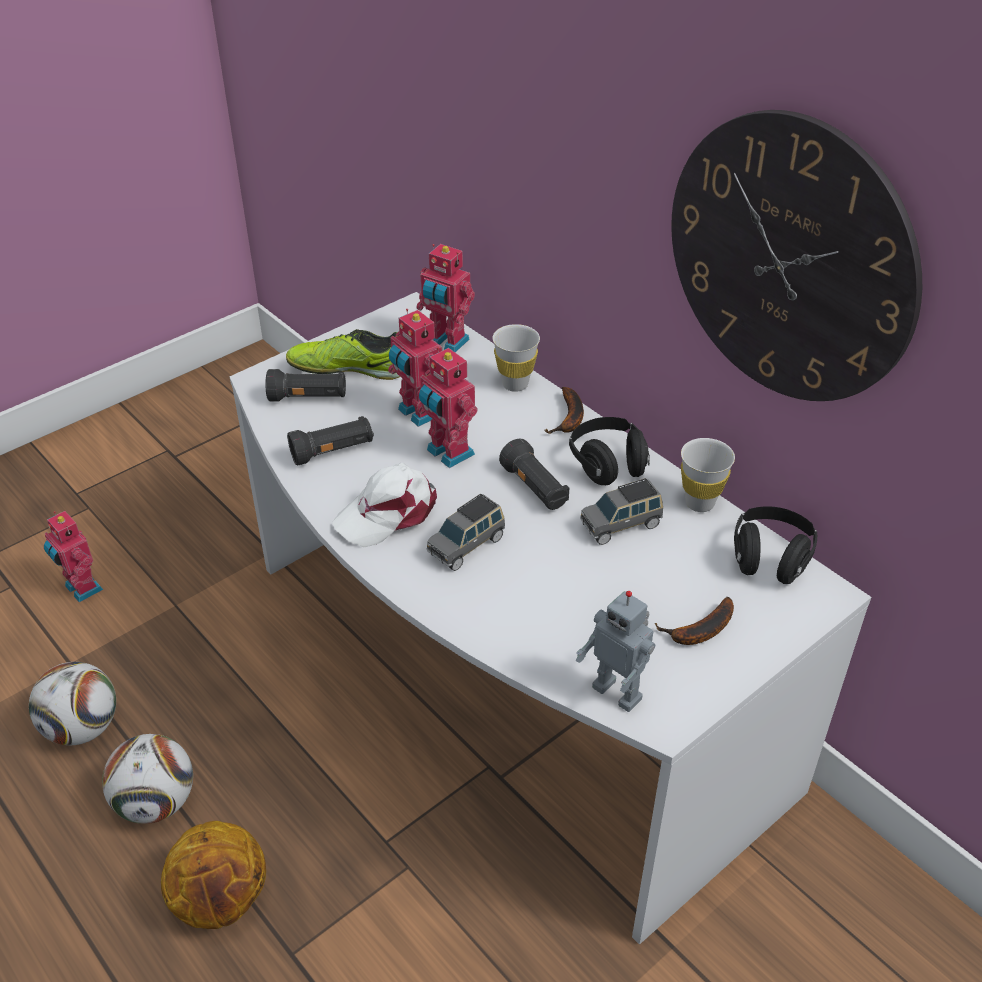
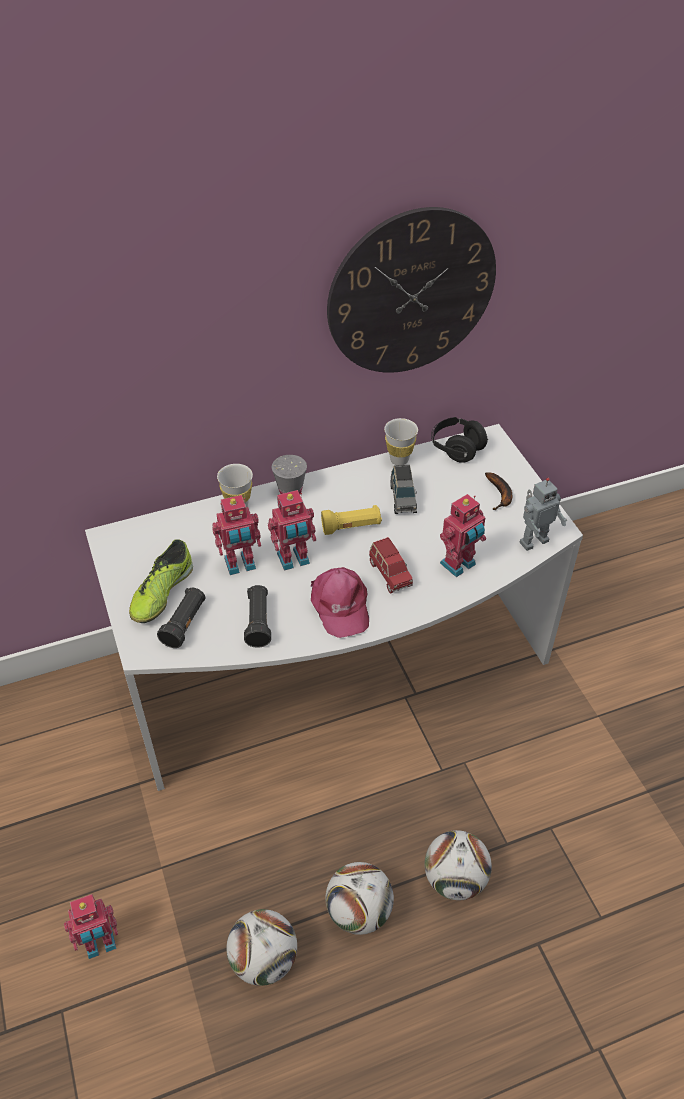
camera: 70 degrees left, 5 degrees up
basketball [161,821,266,929] -> football [425,830,492,900]
white cap [332,462,437,547] -> pink cap [311,567,369,638]
toy robot [417,244,475,353] -> toy robot moved to [440,494,486,577]
grey toy car [426,493,505,571] -> red toy car [369,537,413,594]
black flashlight [499,439,569,510] -> yellow flashlight [321,505,382,535]
banana [544,387,584,434] -> grey cup [272,455,307,494]
black headphones [569,417,650,485] -> none

